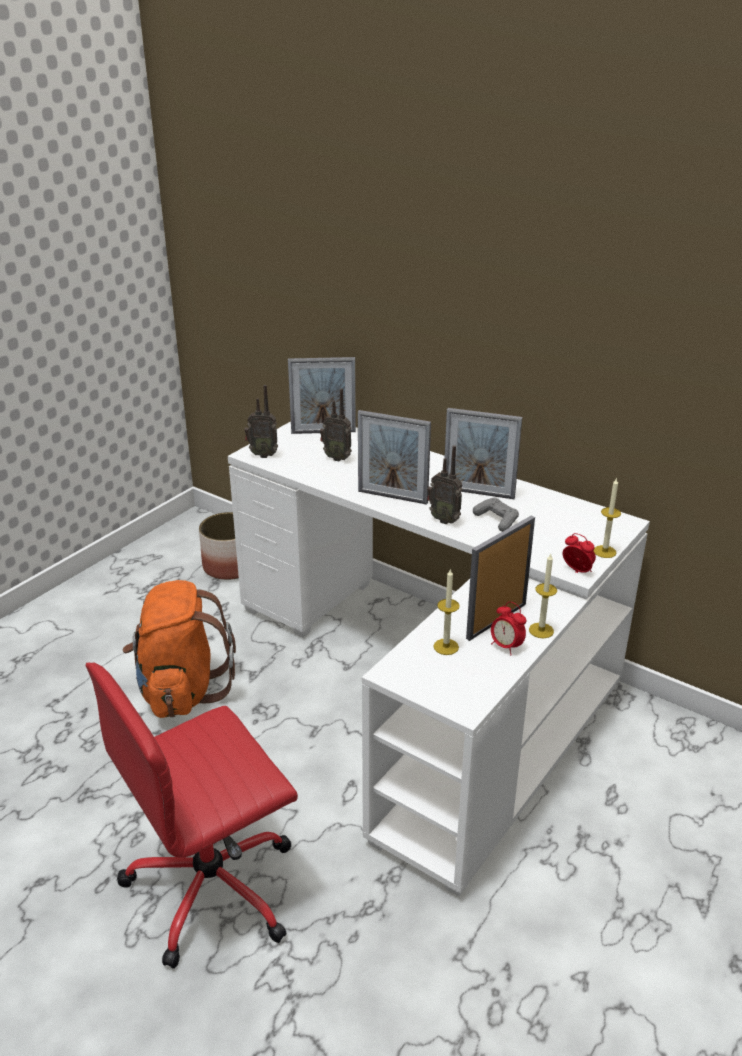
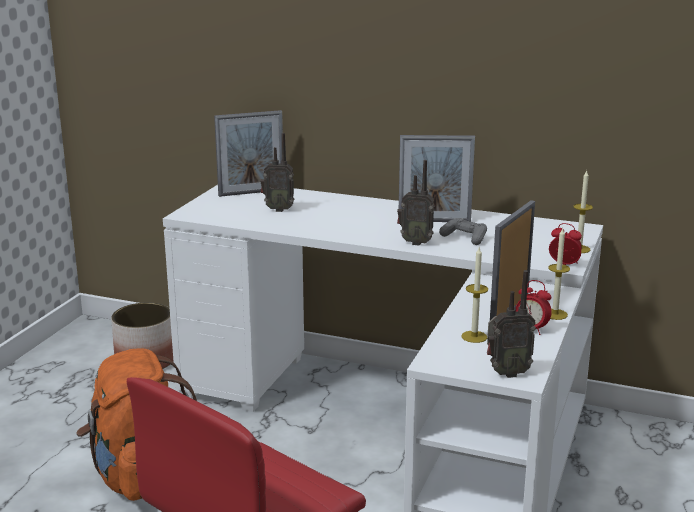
camera: 15 degrees left, 10 degrees down
radio [244,385,278,458] -> radio moved to [487,270,536,378]
picture frame [358,410,431,505] -> none

